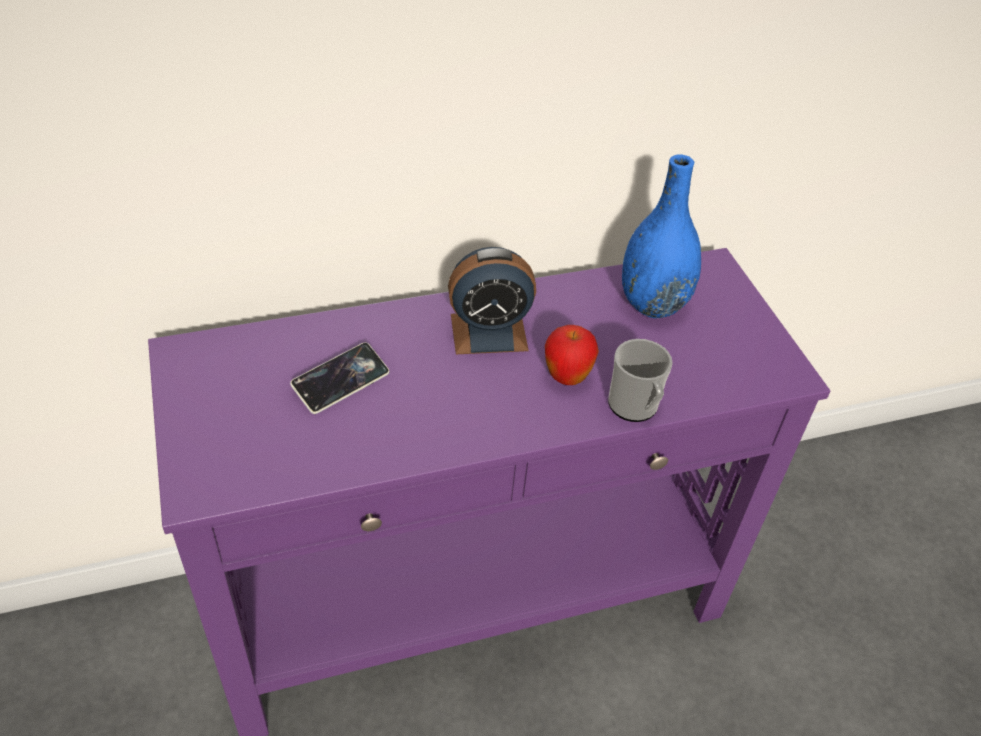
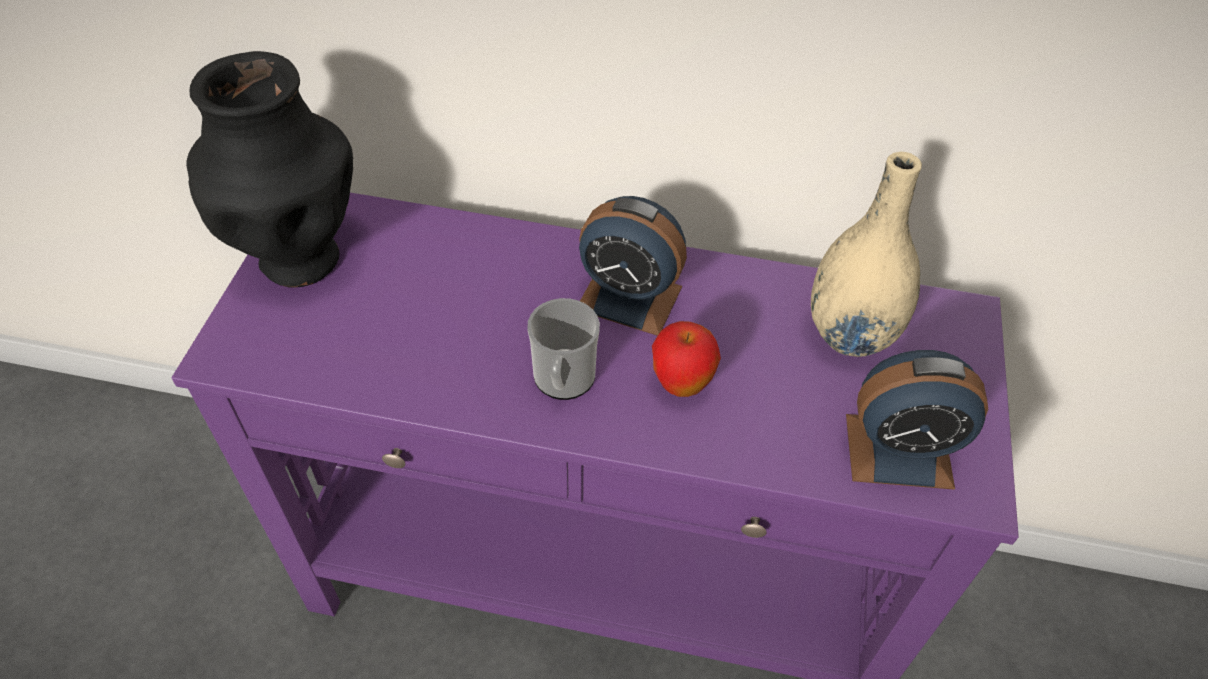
camera: 30 degrees right, 5 degrees up
phone [290,342,389,414] -> none
mug [608,339,673,422] -> mug moved to [527,298,600,400]
blue vase [622,154,701,318] -> beige vase [811,152,922,357]
none -> black vase [186,51,353,287]
none -> alarm clock [846,350,988,490]

